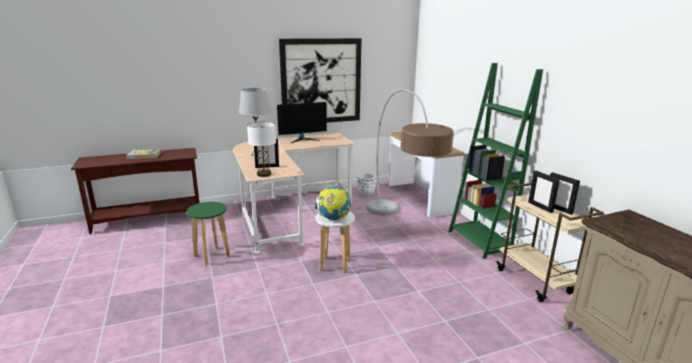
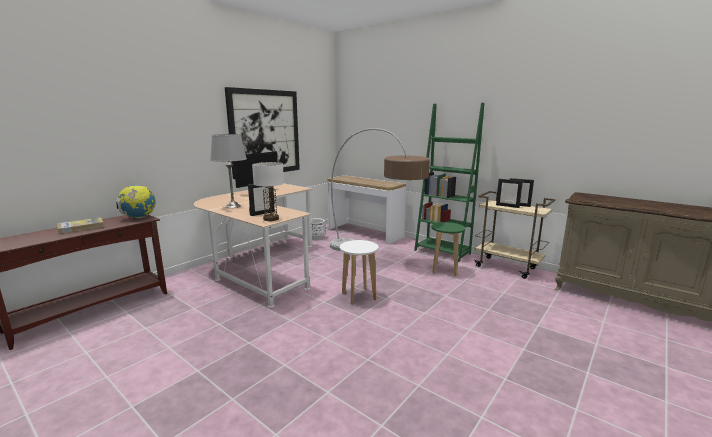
camera: 30 degrees left, 5 degrees down
green stool [187,202,230,266] -> green stool moved to [431,222,465,276]
globe [316,186,351,220] -> globe moved to [116,185,155,218]

